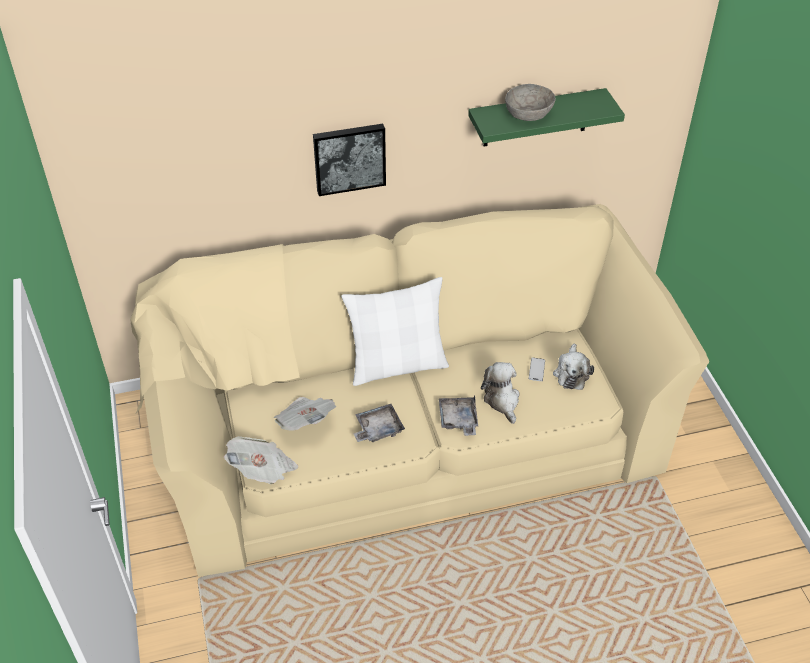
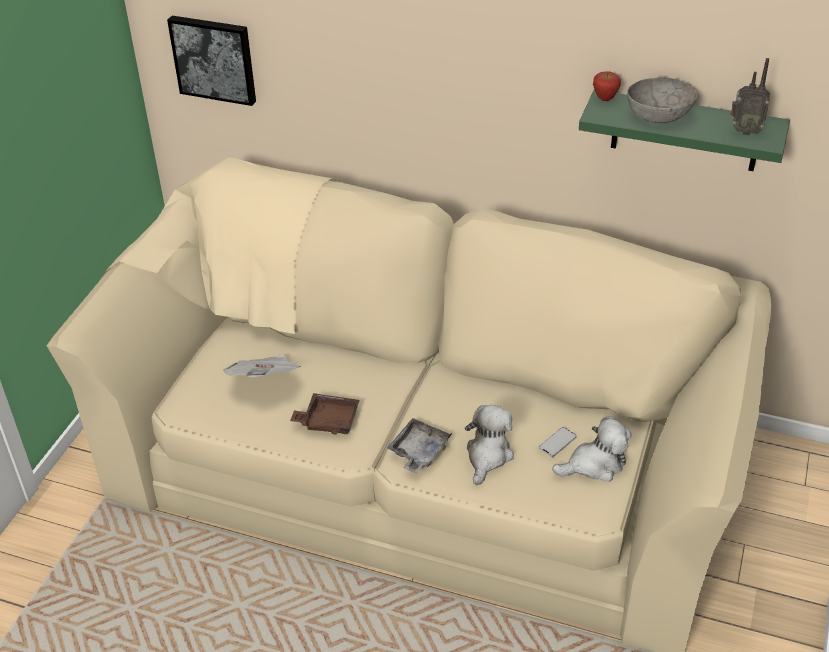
camera: 35 degrees right, 5 degrees down
newspaper [224,436,298,484] -> none
picture [313,124,386,196] -> picture moved to [167,16,256,106]
white pillow [341,277,449,386] -> none
grey tray [353,404,405,442] -> brown tray [290,393,359,434]
plush toy [553,344,594,390] -> plush toy turned 150 degrees counterclockwise [552,417,632,482]
none -> apple [593,72,621,101]
none -> radio [730,58,770,136]

